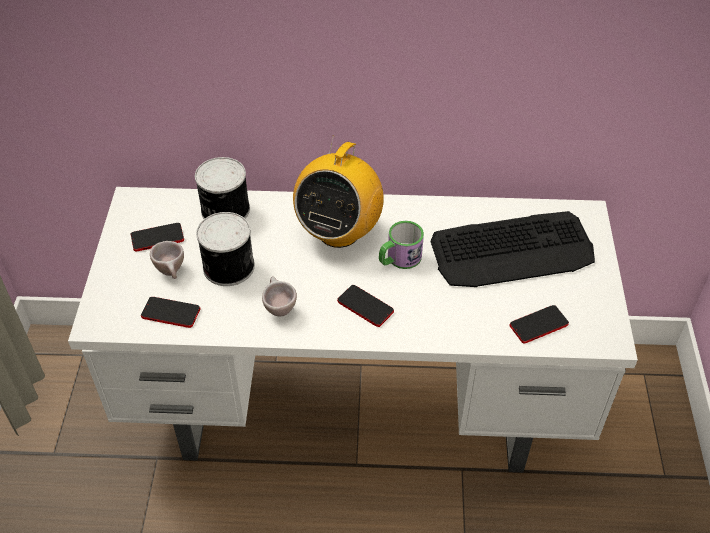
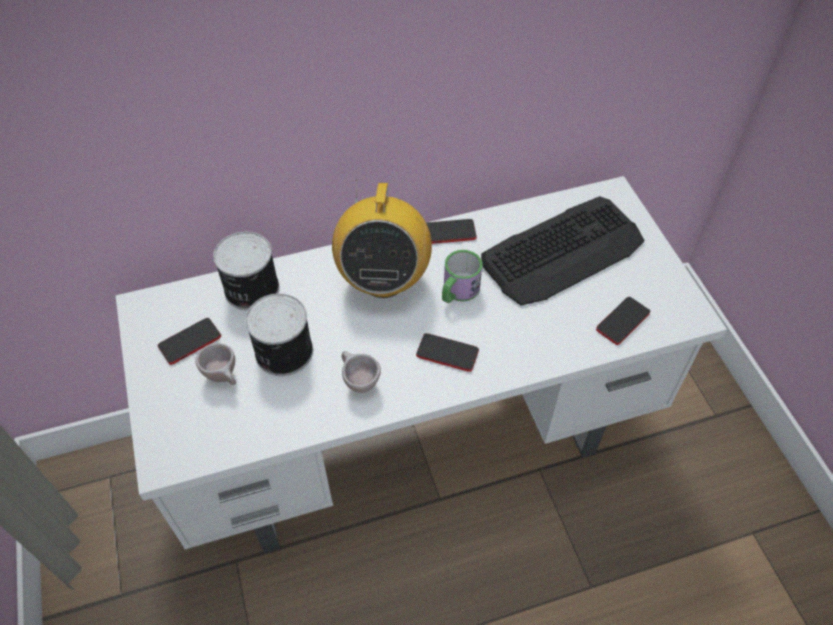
camera: 20 degrees left, 5 degrees up
phone [141,297,200,328] -> phone moved to [426,219,477,244]

